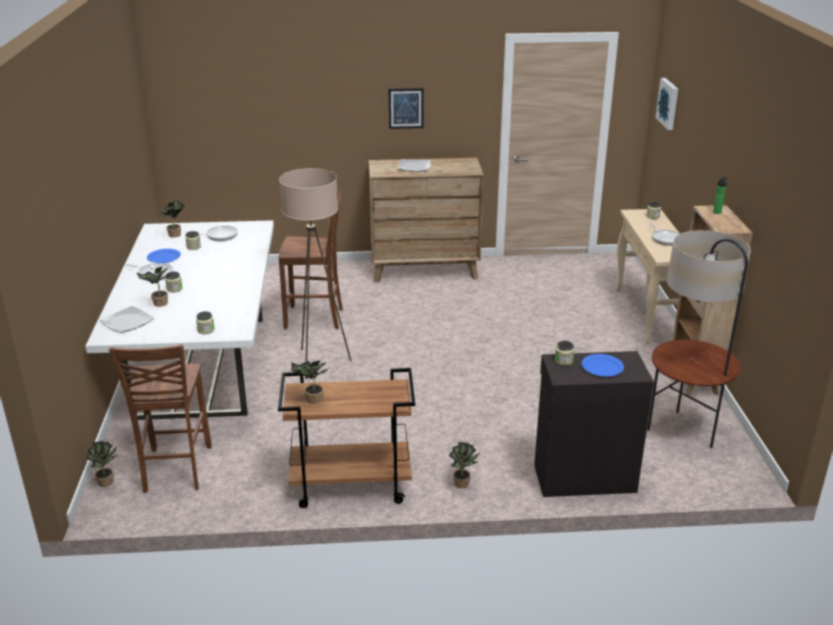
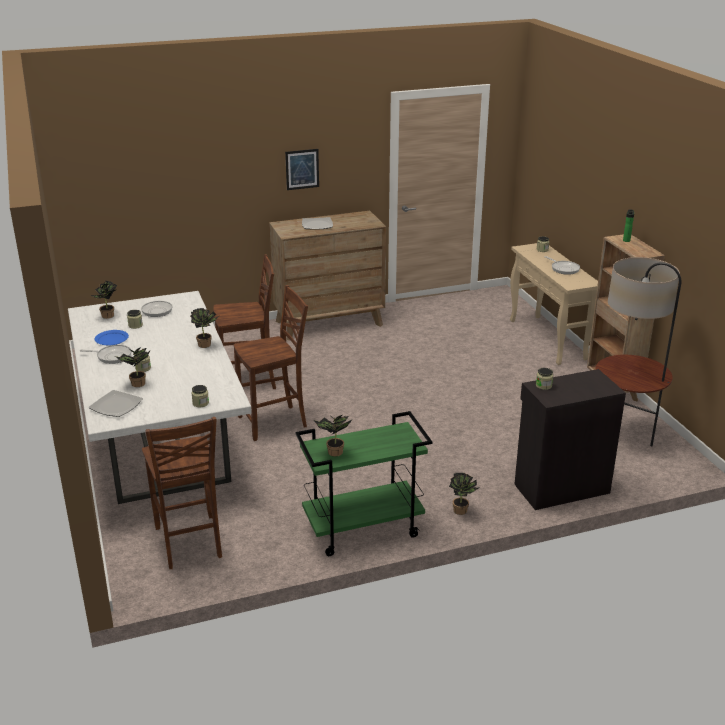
camera: 15 degrees left, 0 degrees up
potted plant [86,441,118,487] -> potted plant moved to [190,308,219,348]
brown cart [278,368,415,508] -> green cart [296,411,432,556]
beige floor lamp [279,168,352,379] -> brown chair [234,285,308,441]
blue plate [581,354,624,376] -> none
picture [655,78,678,130] -> none

